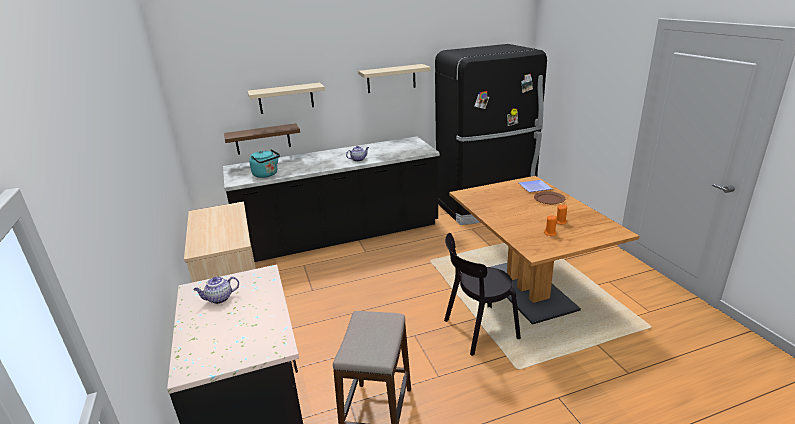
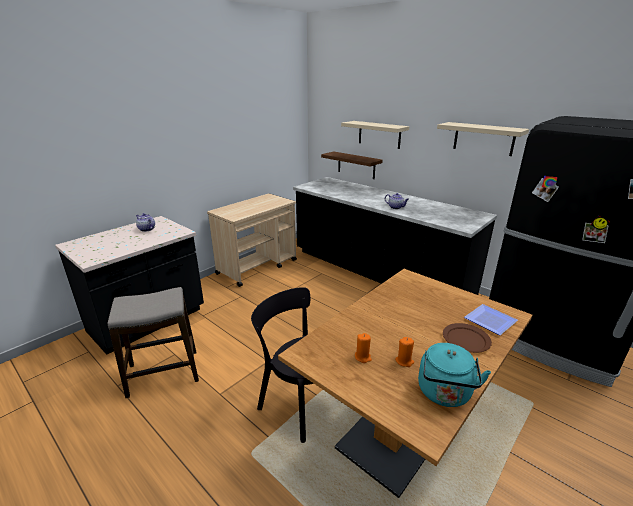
camera: 60 degrees right, 0 degrees up
turquoise kettle [249,149,280,178] -> turquoise kettle moved to [418,343,491,407]

